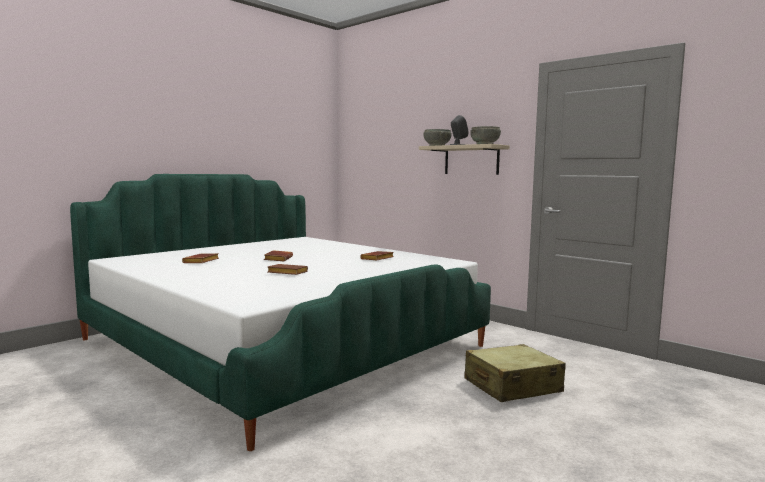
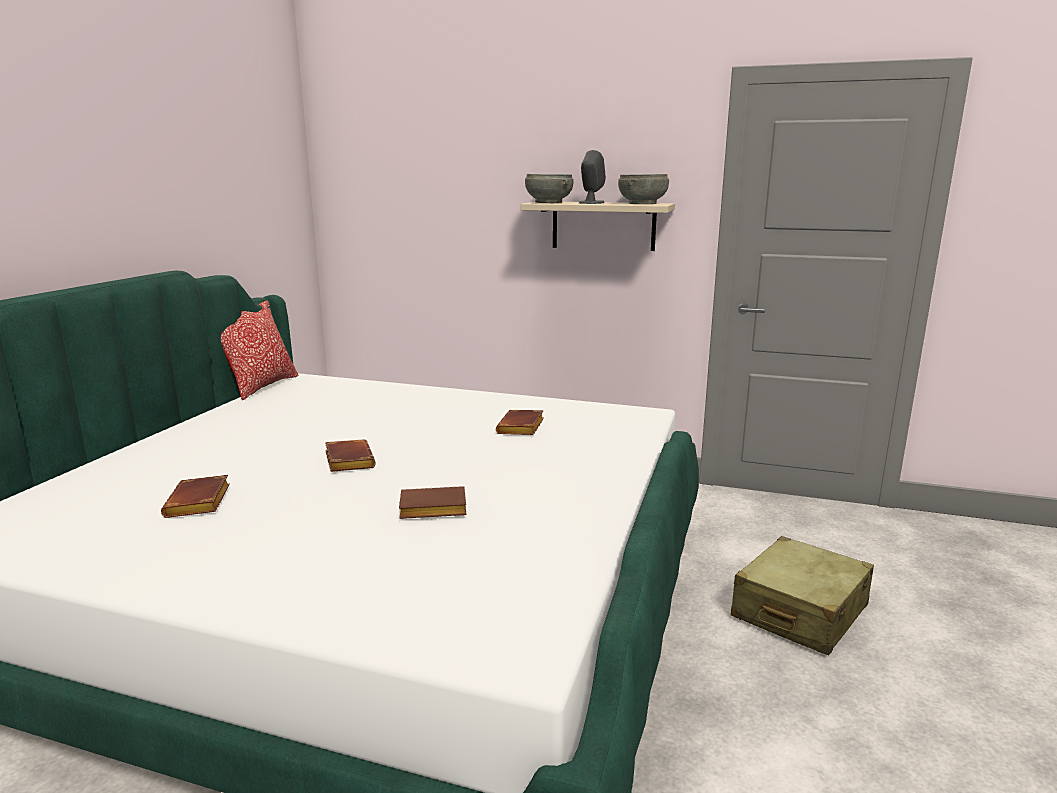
camera: 25 degrees left, 10 degrees up
none -> pillow [221,301,299,401]

